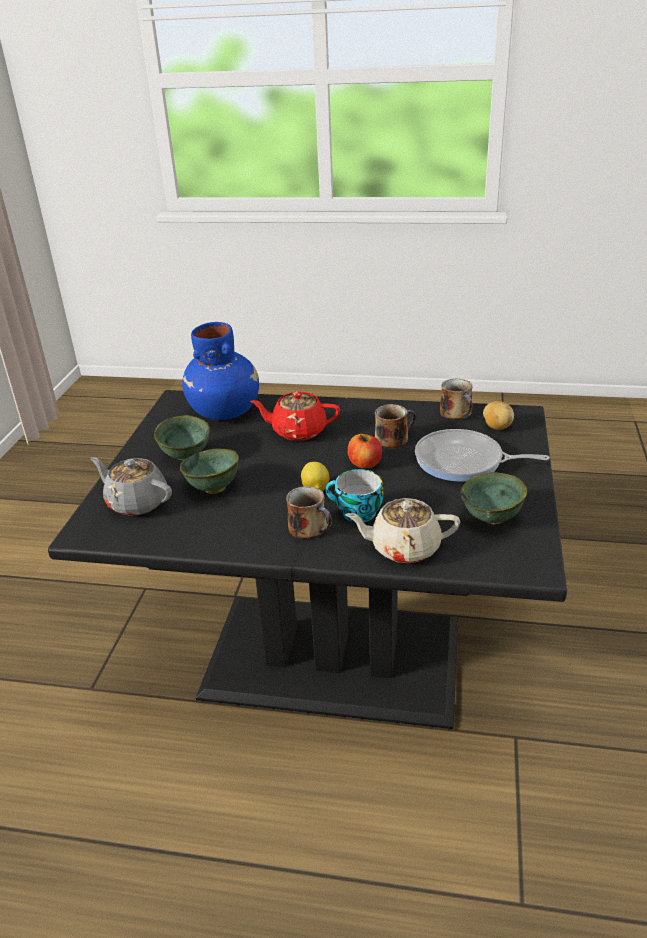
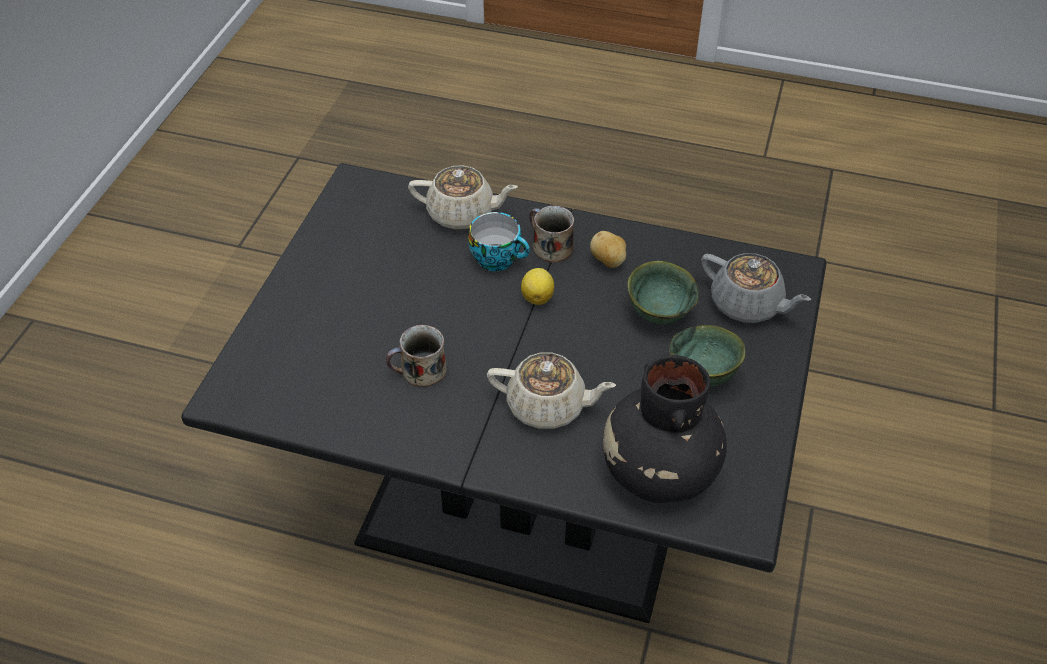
camera: 175 degrees left, 15 degrees up
blue vase [182,322,259,420] -> black vase [603,355,727,503]
red teapot [250,391,340,441] -> beige teapot [487,352,616,429]
apple [348,434,382,469] -> none
frying pan [415,429,550,482] -> none
mug [440,379,473,420] -> none
green bowl [460,472,527,525] -> none
potato [483,401,514,430] -> potato moved to [590,231,626,268]

